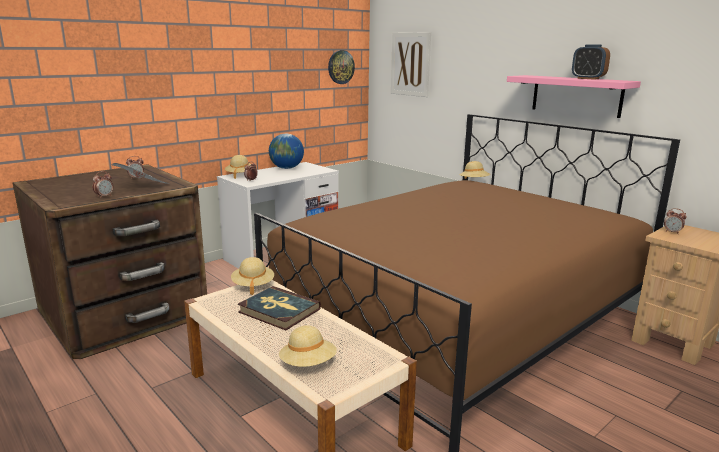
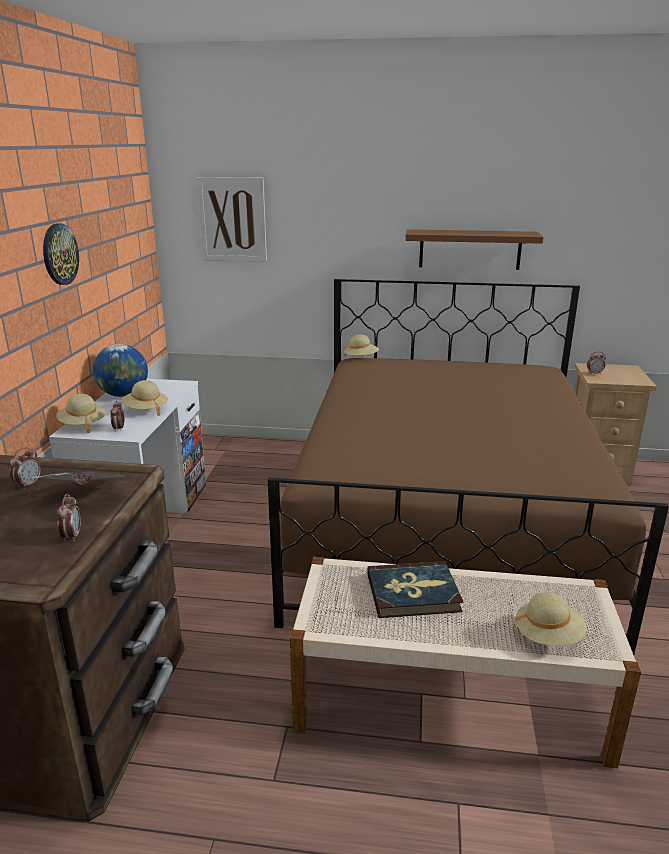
camera: 40 degrees left, 5 degrees up
beige hat [231,257,274,295] -> beige hat moved to [121,380,168,416]
wall clock [328,50,355,84] -> wall clock moved to [43,223,79,285]
pink shelf [507,75,641,118] -> brown shelf [405,229,544,270]
alarm clock [572,45,610,80] -> none

